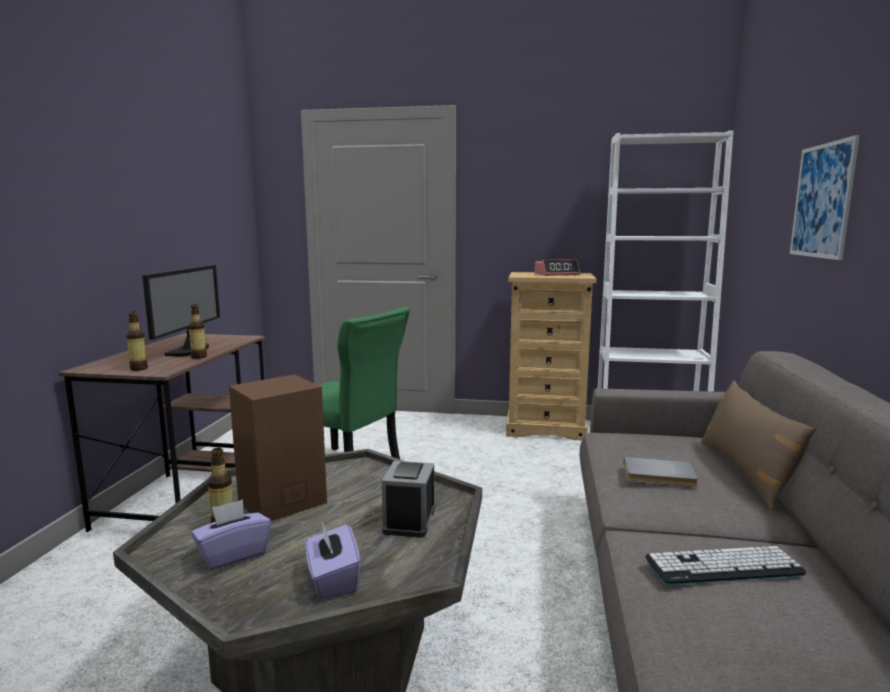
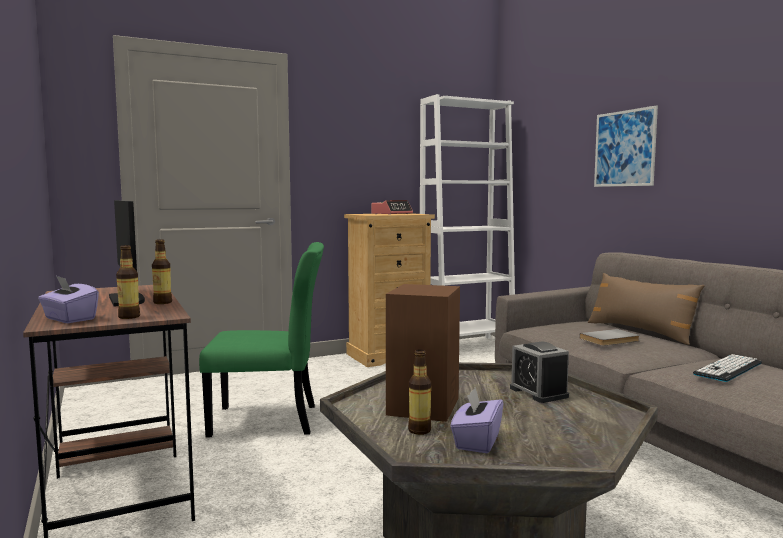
camera: 35 degrees left, 5 degrees down
purple tissue box [305,522,361,600] -> purple tissue box moved to [38,276,99,323]

